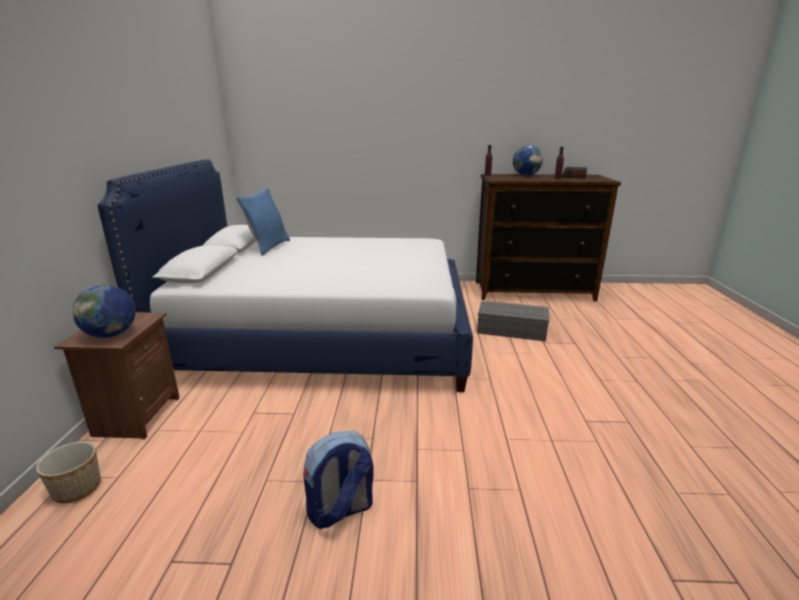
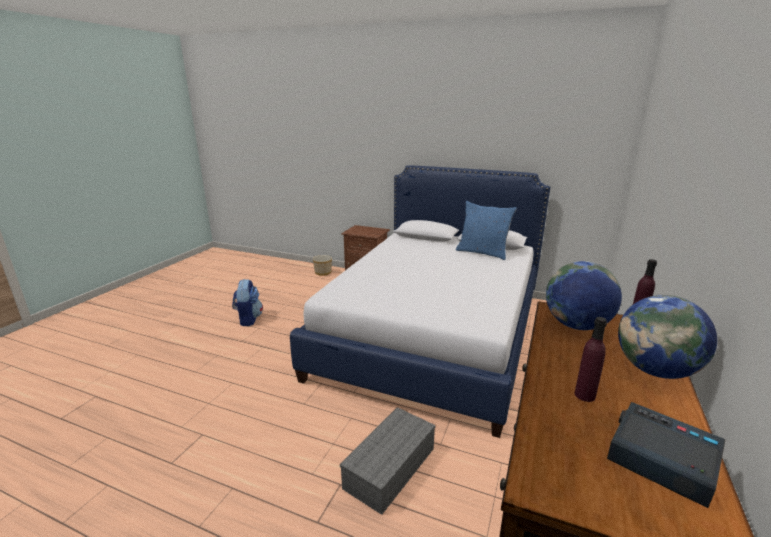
camera: 110 degrees right, 0 degrees up
globe [72,285,136,338] -> globe moved to [546,261,622,330]

